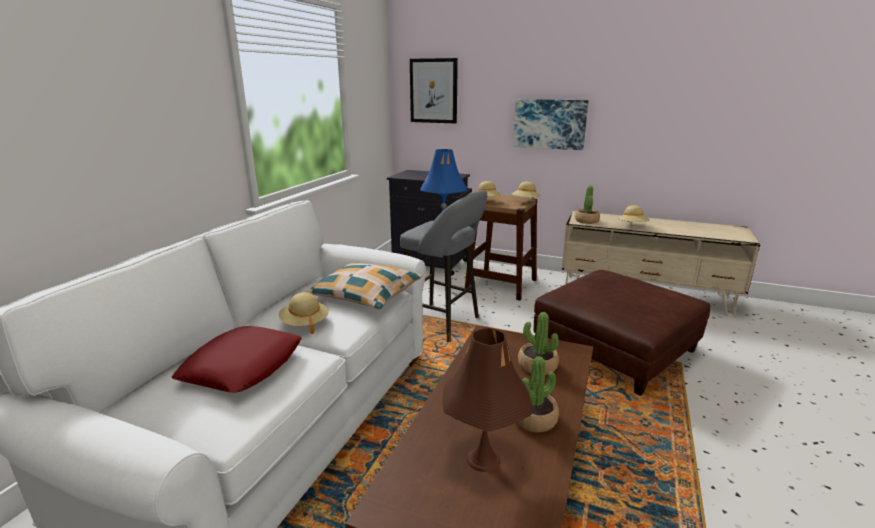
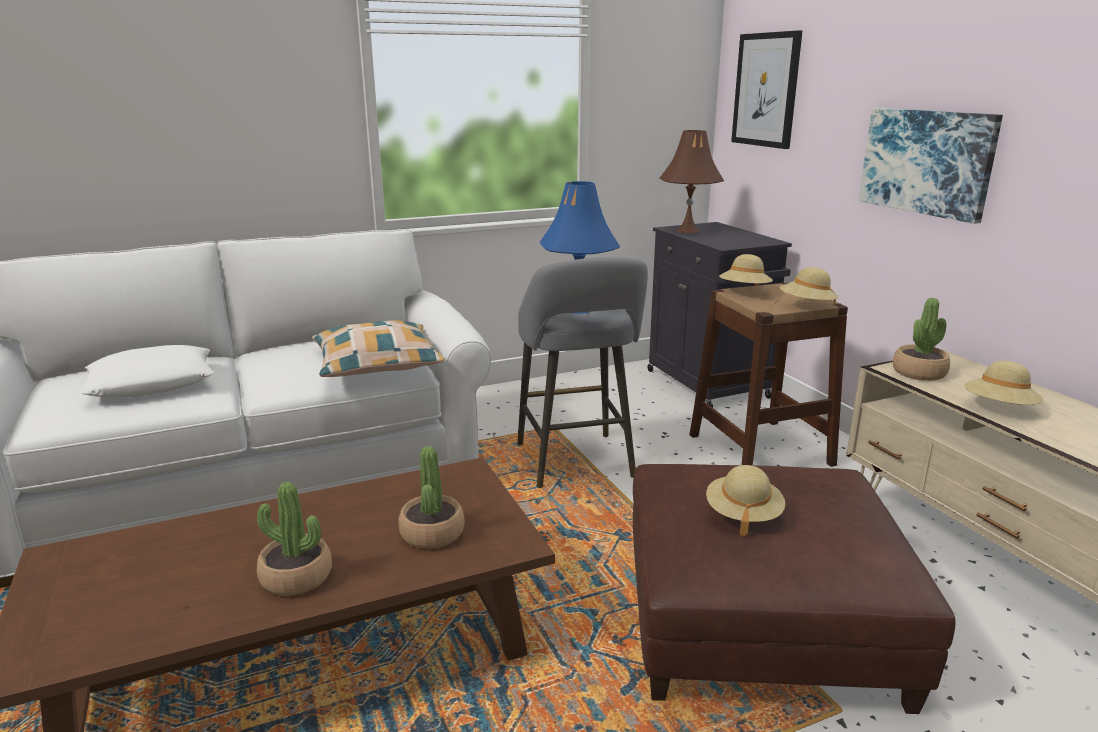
camera: 45 degrees right, 0 degrees up
red pillow [172,326,302,393] -> white pillow [81,345,214,398]
beige hat [279,292,329,334] -> beige hat moved to [706,465,785,537]
brown table lamp [443,328,532,472] -> brown table lamp moved to [660,130,724,233]

